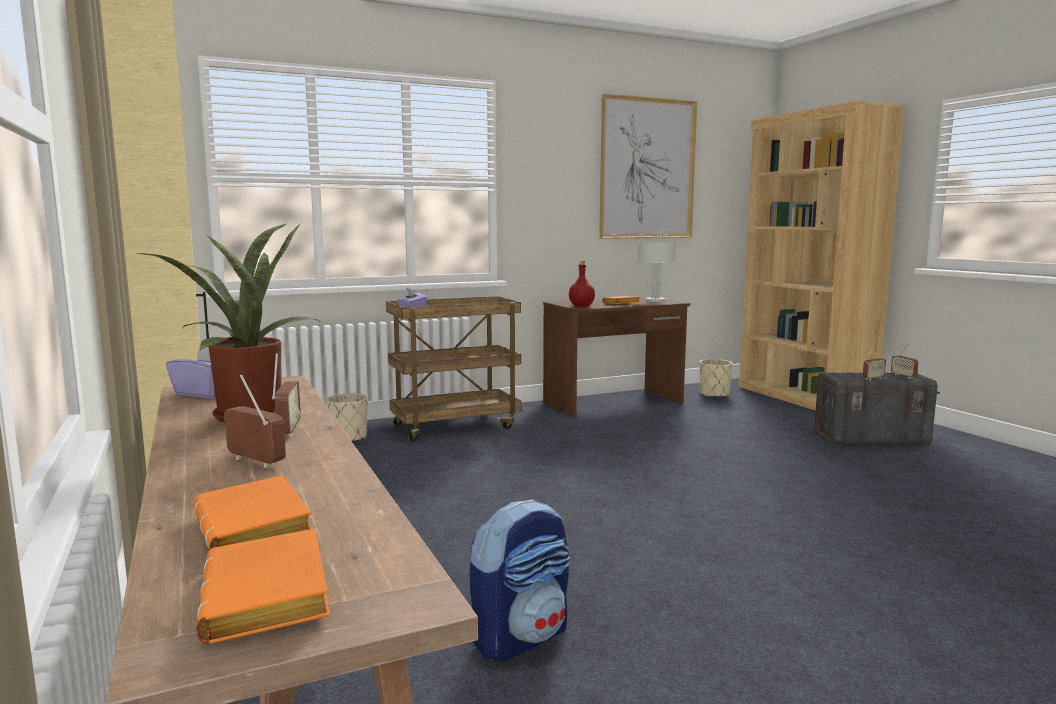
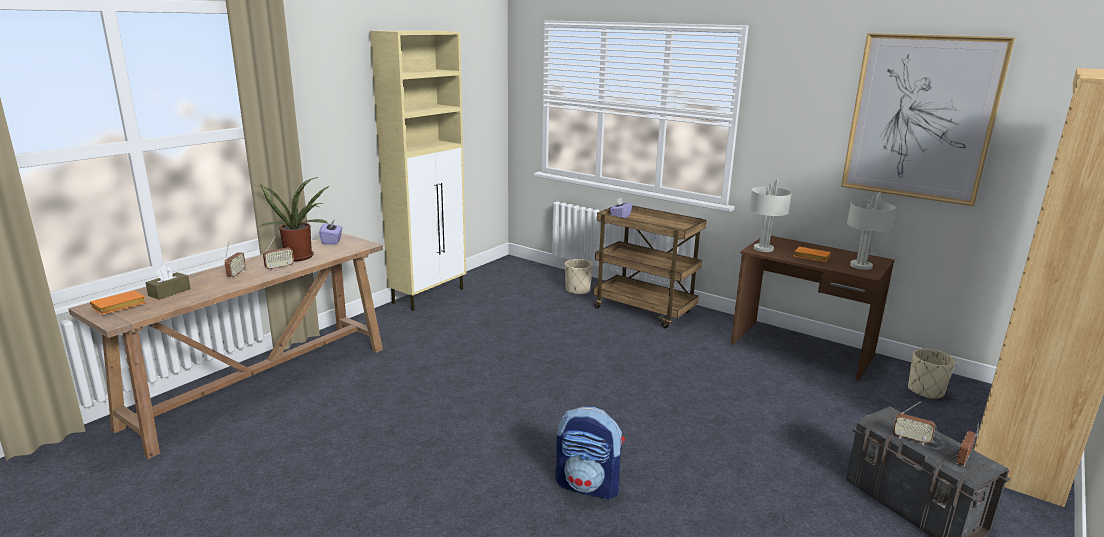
camera: 60 degrees right, 10 degrees up
orange book [192,475,312,550] -> brown tissue box [146,265,191,300]
backpack [470,499,570,661] -> backpack moved to [555,406,625,500]
red bottle [569,261,595,307] -> grey table lamp [749,179,792,252]

